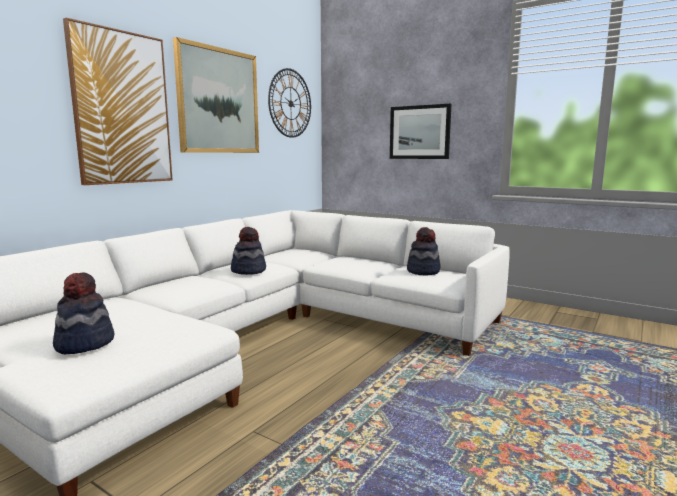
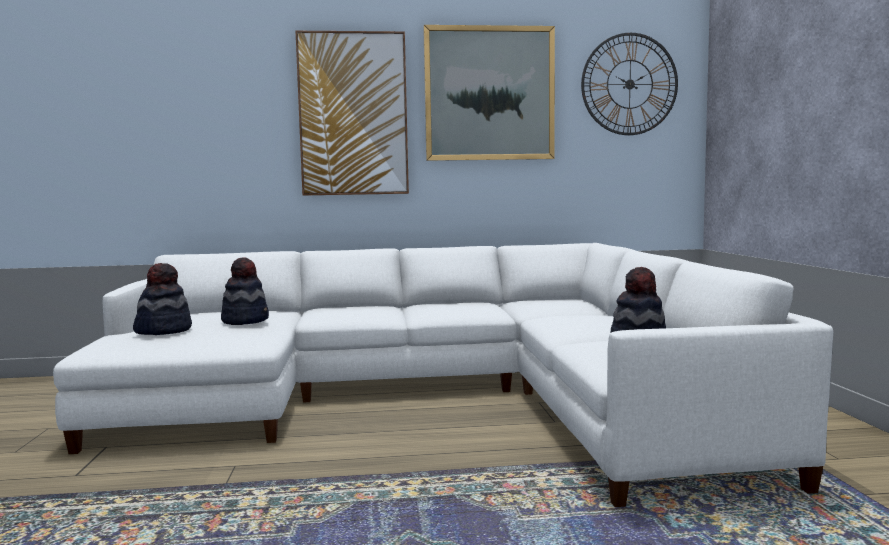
camera: 50 degrees right, 5 degrees down
hat [231,227,266,275] -> hat moved to [221,258,269,325]
picture [390,104,451,159] -> none

